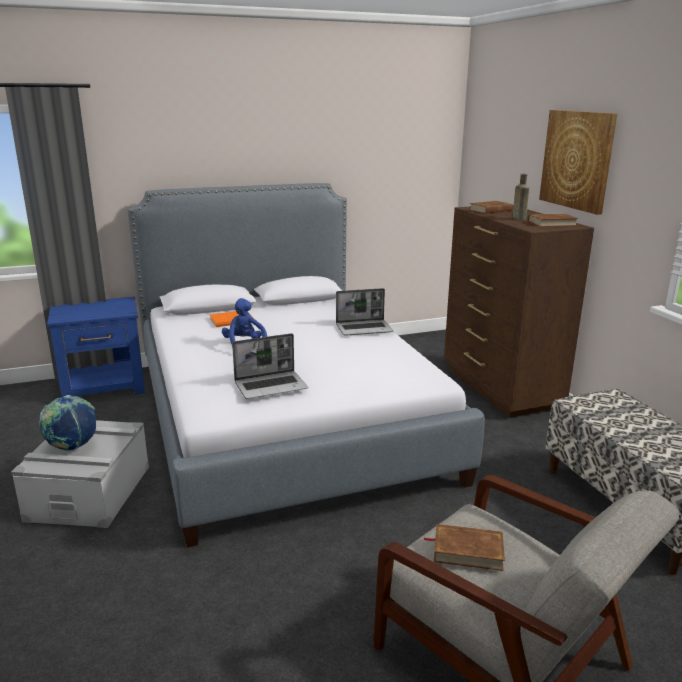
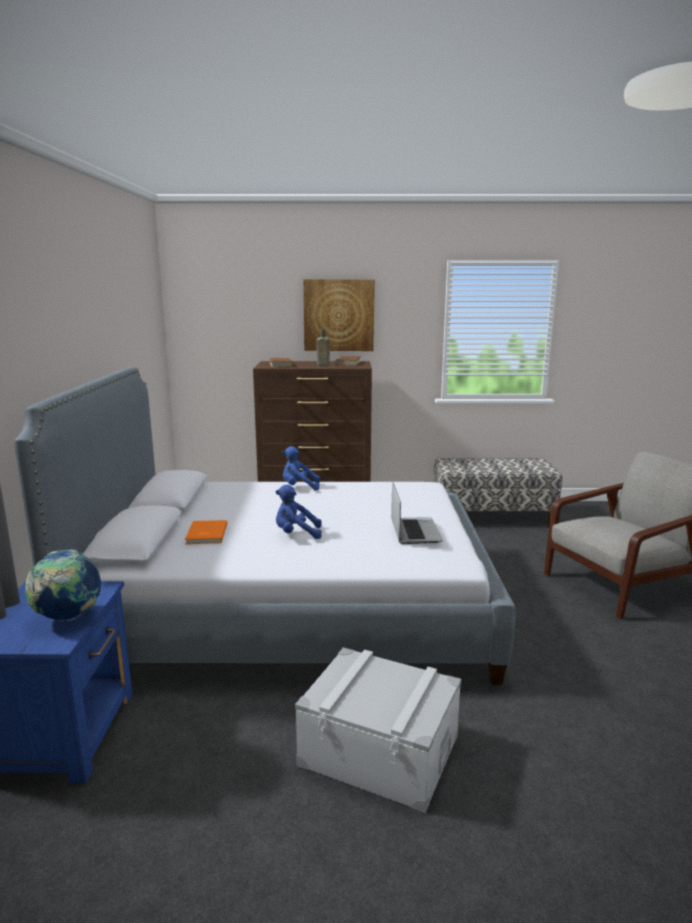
camera: 70 degrees left, 5 degrees down
globe [39,395,96,451] -> globe moved to [25,549,101,621]
laptop [336,288,393,336] -> blue plush toy [283,446,320,491]
brown book [423,524,505,571] -> none

